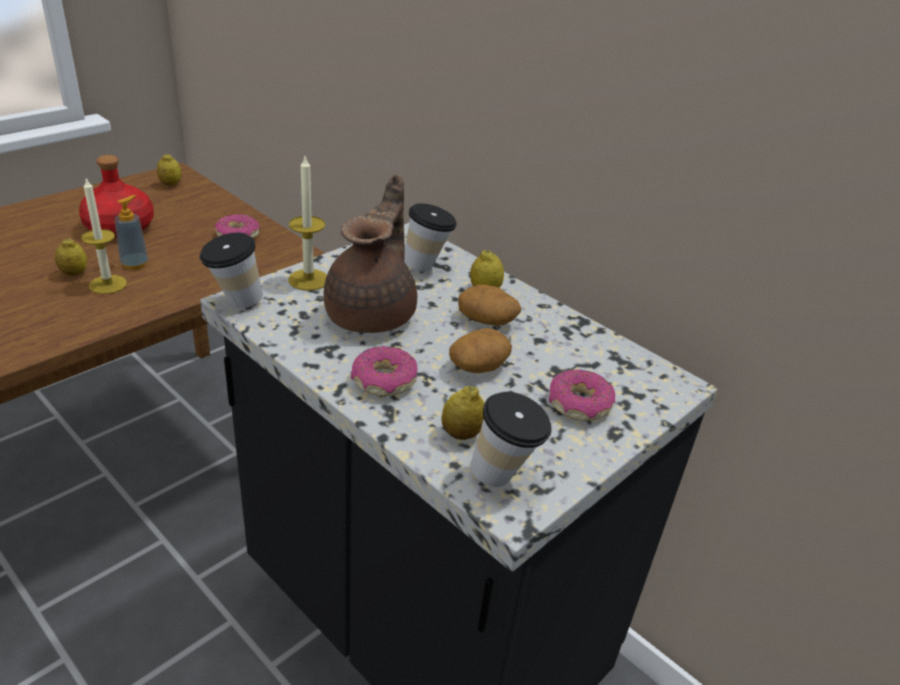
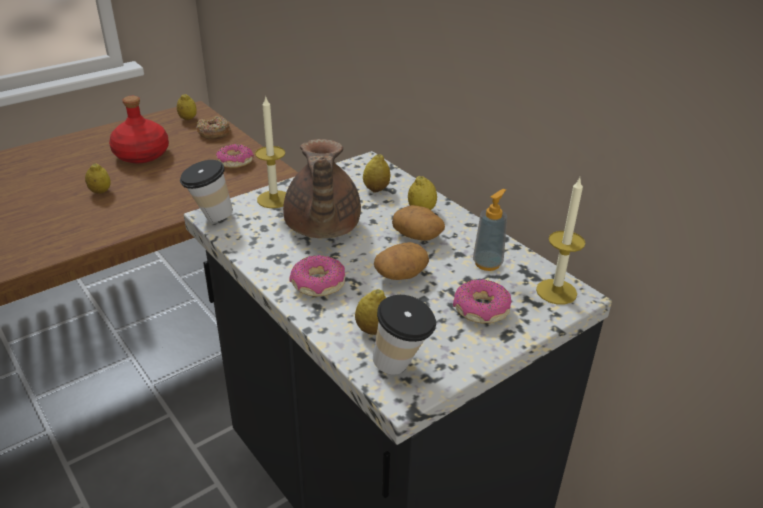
camera: 10 degrees right, 0 degrees up
candle [81,178,127,294] -> candle moved to [536,178,586,304]
soap dispenser [114,195,149,270] -> soap dispenser moved to [473,189,507,271]
brown teapot [324,174,417,333] -> brown teapot turned 150 degrees clockwise [283,139,361,238]
cup [404,203,457,272] -> lemon [363,154,390,192]
none -> donut [196,116,231,139]

